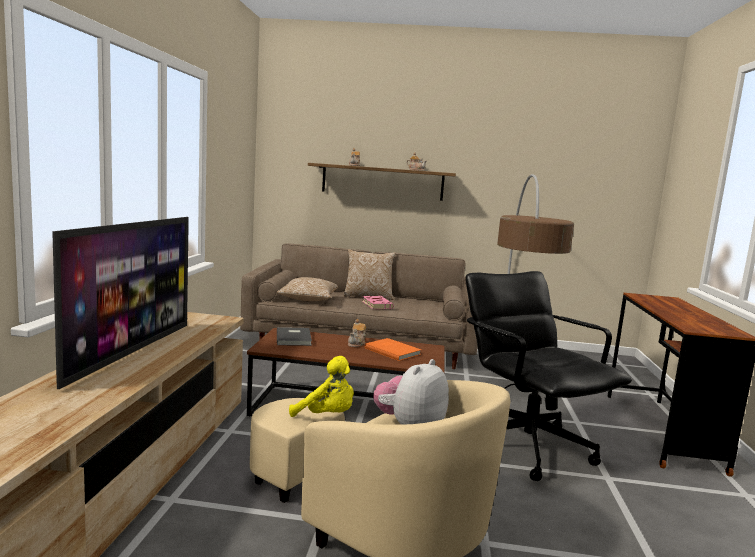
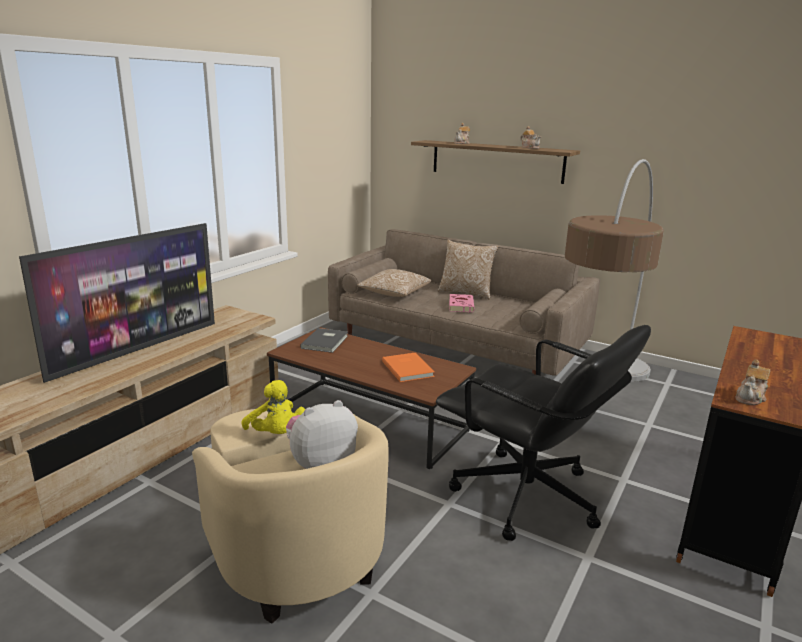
camera: 25 degrees right, 10 degrees up
teapot [348,319,366,347] -> teapot moved to [736,359,770,405]
black office chair [466,271,632,481] -> black office chair turned 135 degrees clockwise [436,325,651,541]

